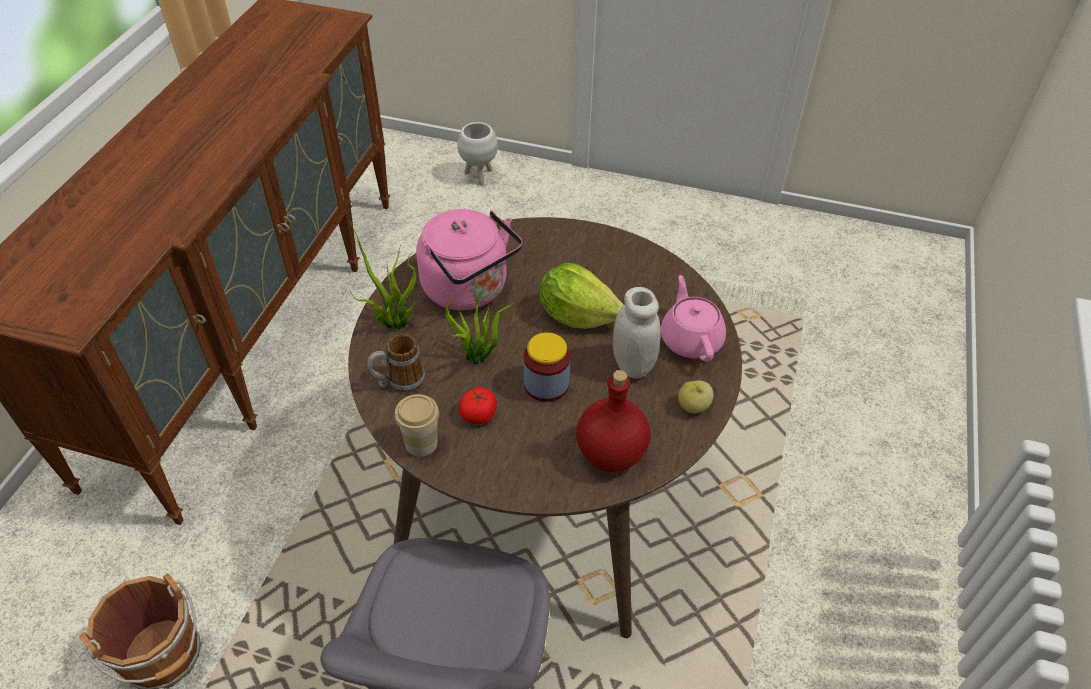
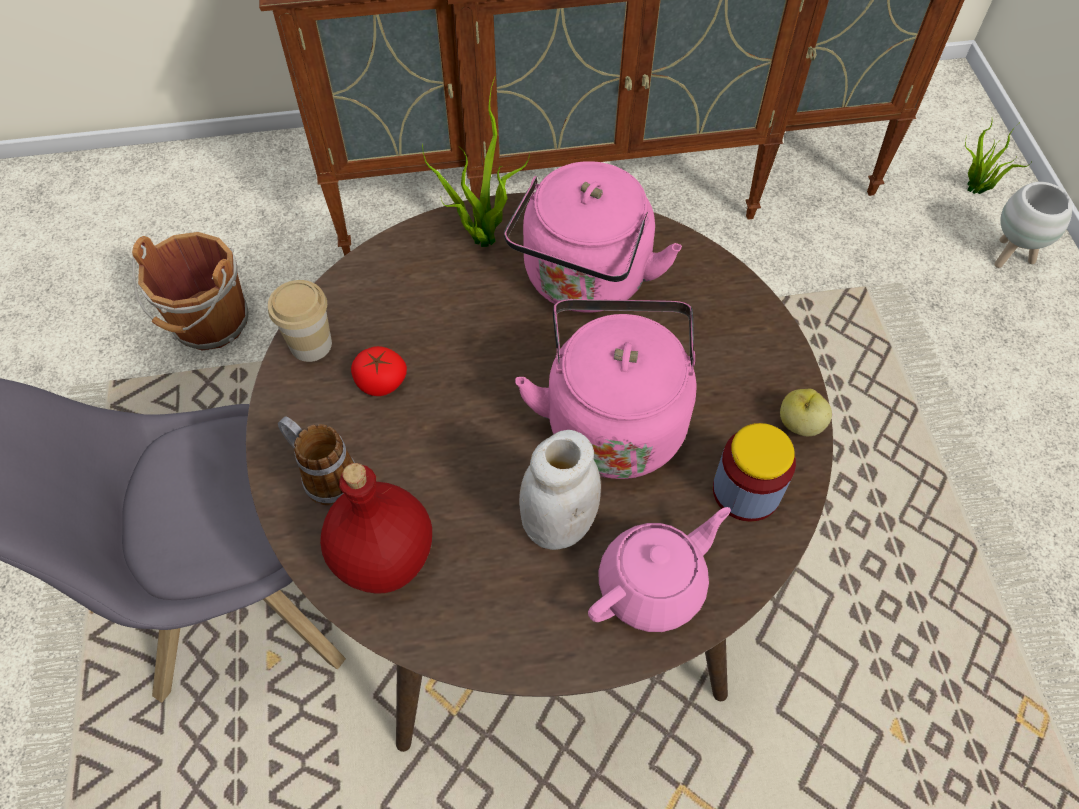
camera: 65 degrees right, 10 degrees up
mug [367,334,425,392] -> mug moved to [278,416,355,505]
potted plant [445,292,517,365] -> potted plant moved to [965,120,1033,194]
jar [524,333,570,402] -> jar moved to [713,423,796,522]
lettuce [539,263,624,329] -> pink kettle [515,299,697,479]
apple [678,380,713,414] -> apple moved to [780,389,832,436]

